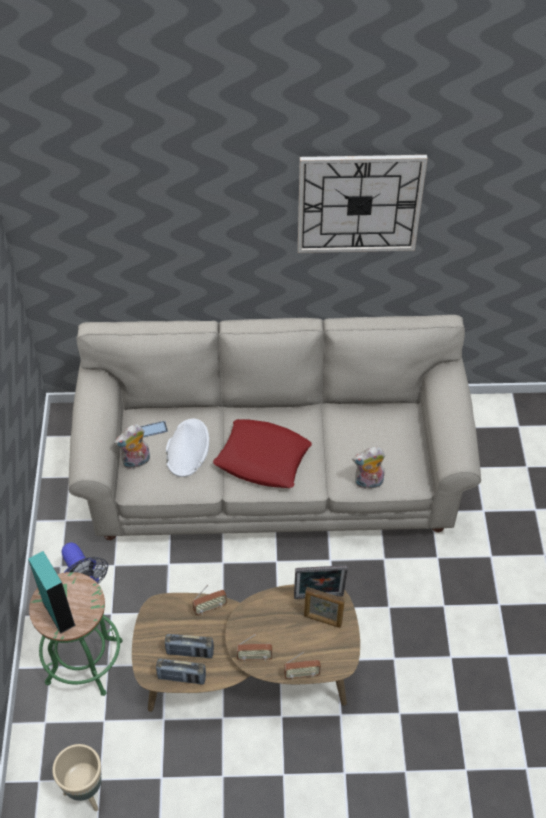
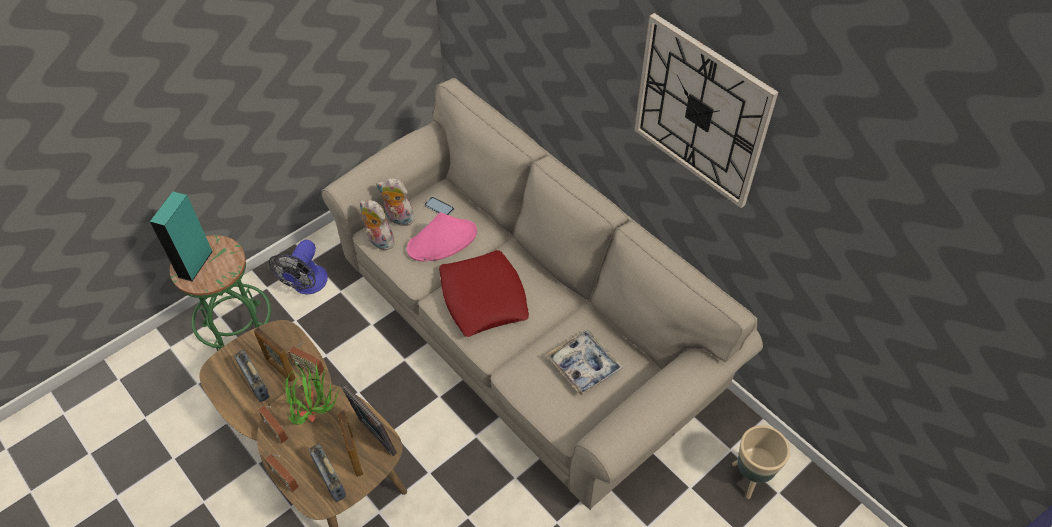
camera: 50 degrees right, 0 degrees up
beige planter [52,744,102,811] -> beige planter moved to [732,425,790,499]
radio [156,659,206,684] -> radio moved to [309,444,346,502]
white hat [166,419,209,477] -> pink hat [407,212,477,262]
plush toy [352,447,385,489] -> plush toy moved to [360,200,394,250]
none -> picture frame [254,327,296,382]
none -> potted plant [283,361,339,425]
none -> tray [546,330,623,396]

